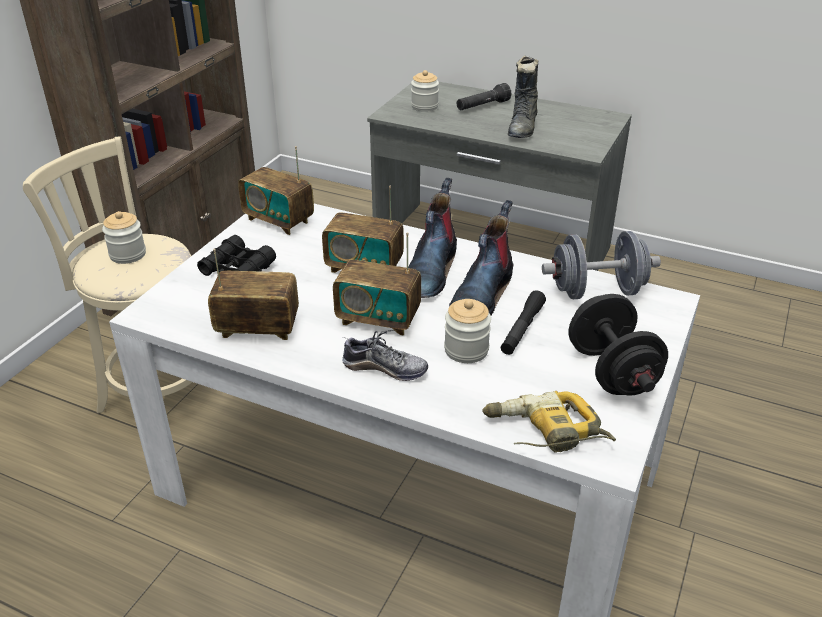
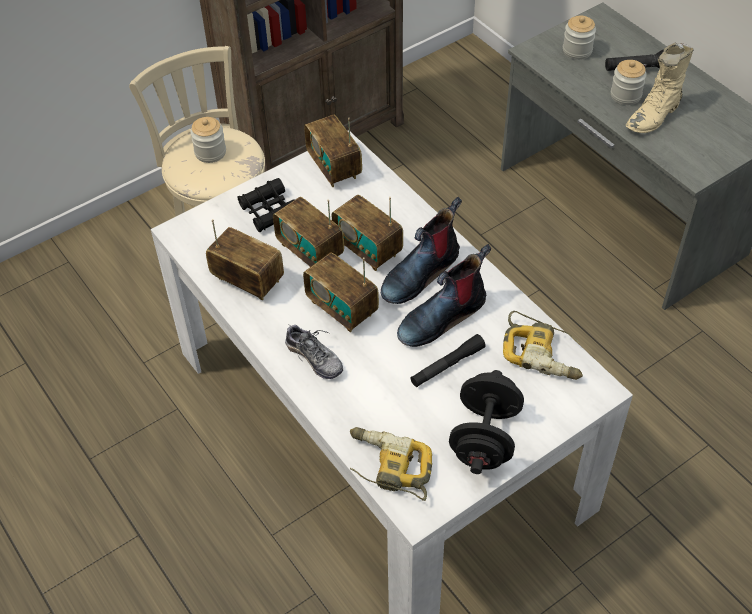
camera: 30 degrees right, 15 degrees up
jar [444,299,491,363] -> jar moved to [611,60,647,105]
black boot [508,55,538,138] -> beige boot [626,43,694,133]
grey dumbbell [542,231,661,299] -> power drill [503,311,583,380]
none -> radio [273,197,344,267]

